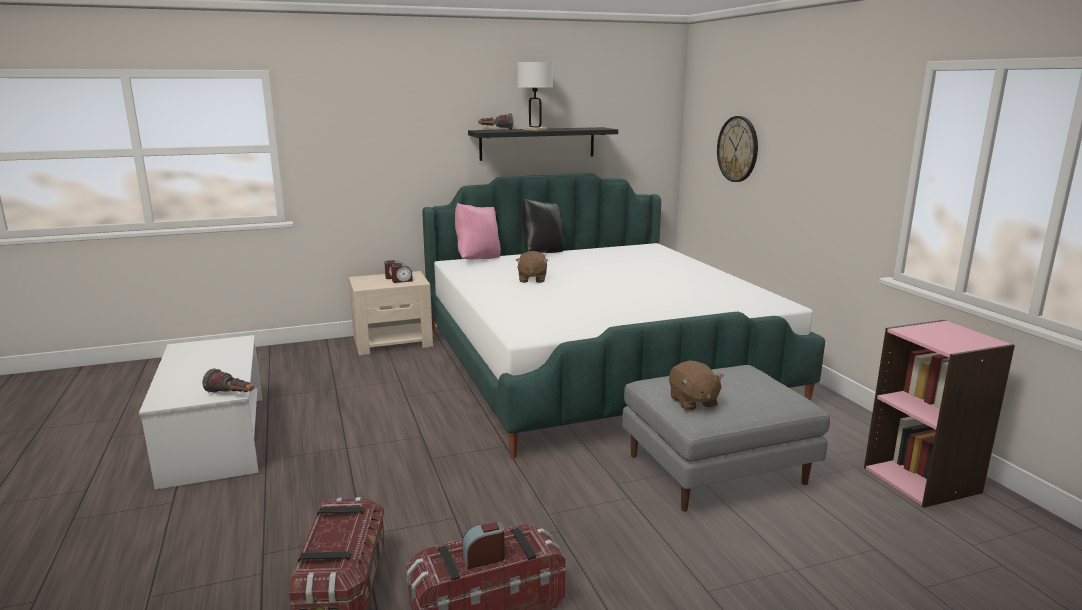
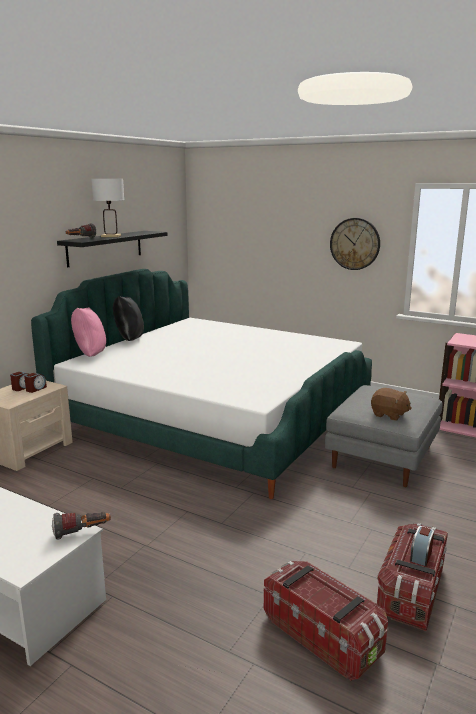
camera: 40 degrees left, 0 degrees up
brown plush toy [516,251,548,283] -> none
wall clock [717,116,758,182] -> wall clock moved to [330,218,380,270]

